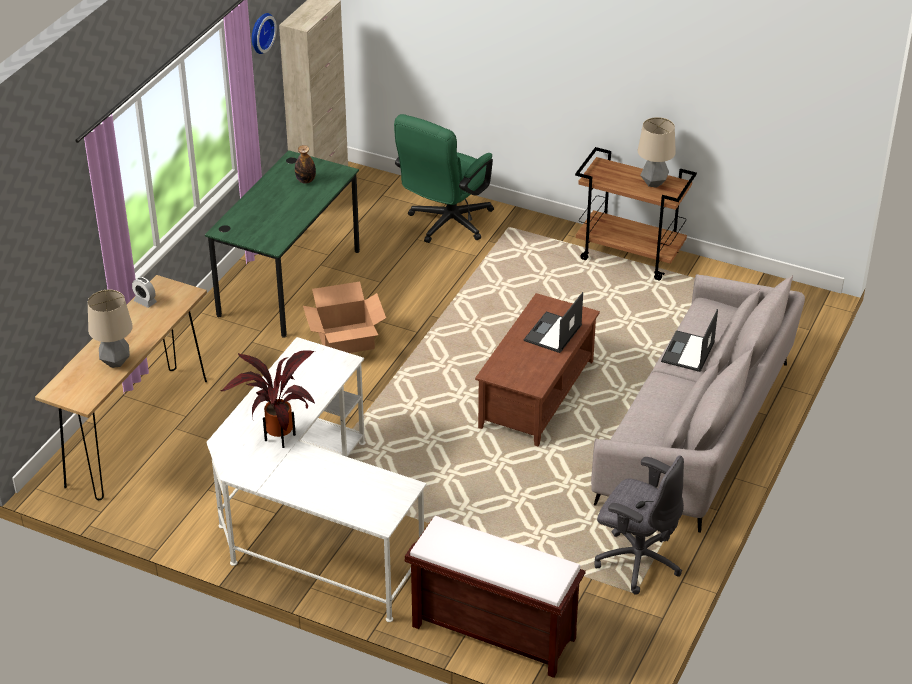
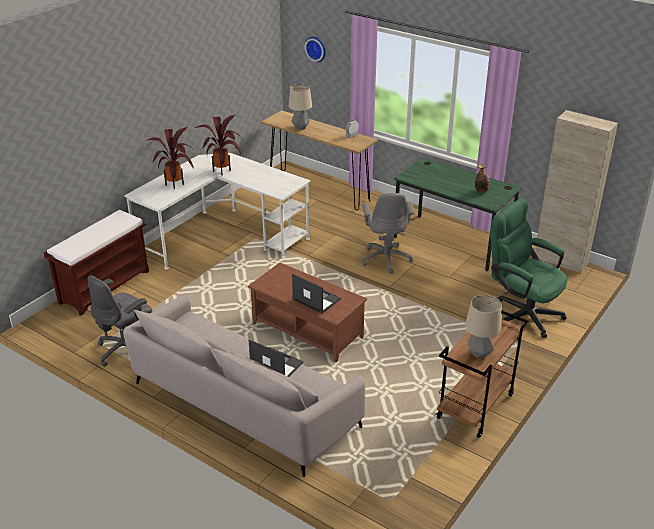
camera: 100 degrees right, 5 degrees down
wall clock [252,13,277,54] -> wall clock moved to [305,37,326,62]
cardboard box [303,281,386,353] -> grey office chair [362,193,414,274]
none -> potted plant [146,127,194,189]

